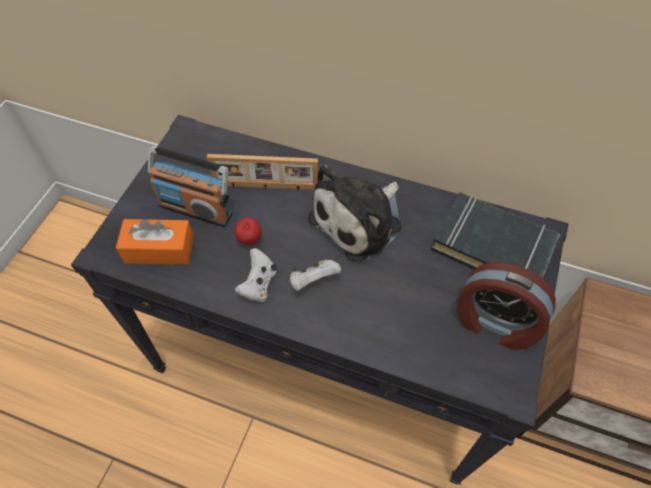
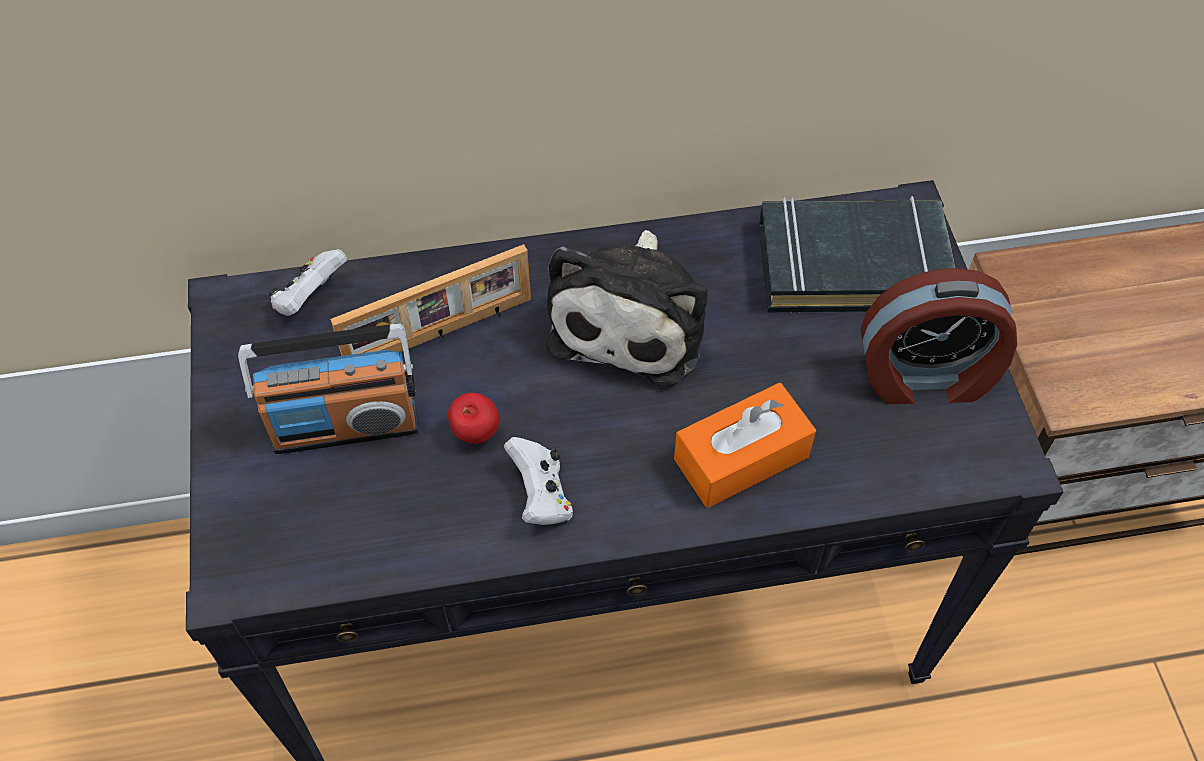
camera: 30 degrees left, 0 degrees up
orange tissue box [116,219,194,265] -> orange tissue box moved to [674,383,816,508]
white game controller [290,259,341,291] -> white game controller moved to [269,249,347,316]

